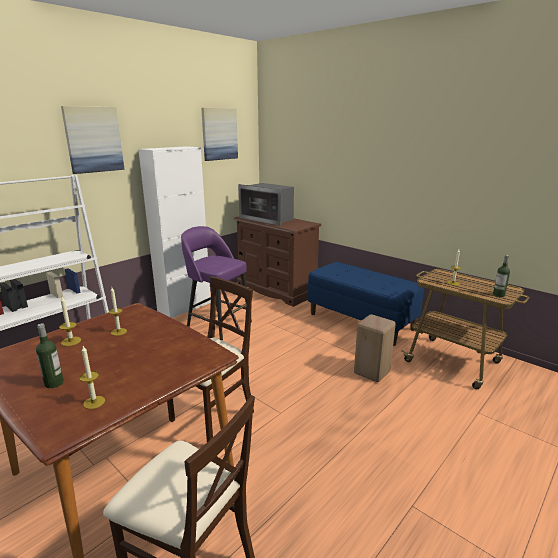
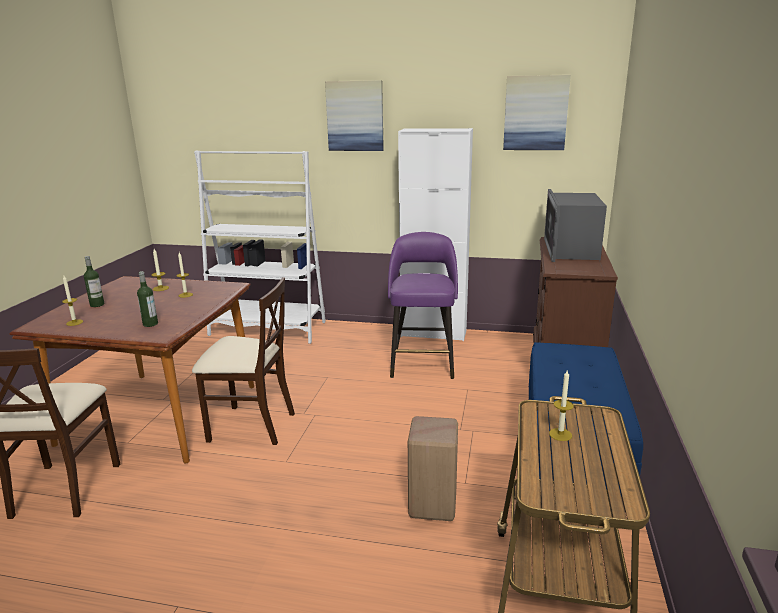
camera: 60 degrees right, 0 degrees up
bottle [493,255,510,297] -> bottle moved to [137,271,158,327]

